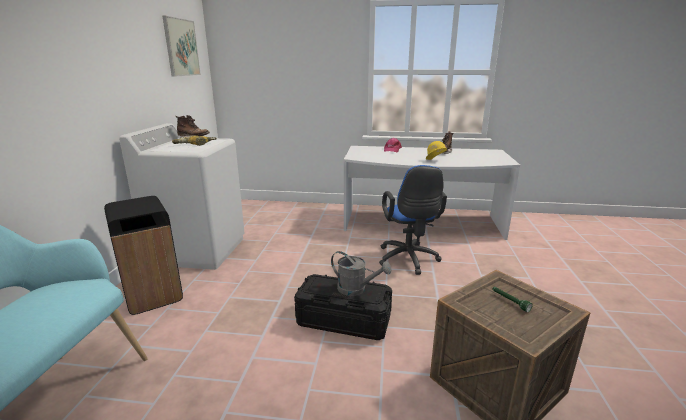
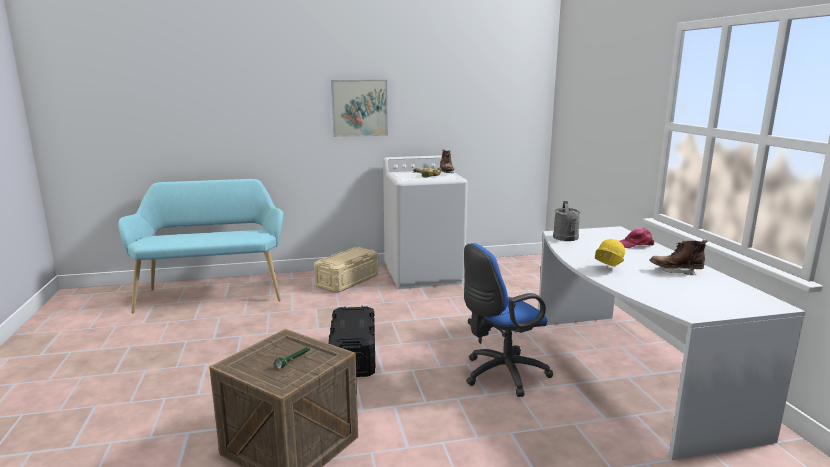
camera: 70 degrees right, 5 degrees down
black trash can [104,196,183,315] -> beige storage box [315,247,378,293]
picture [162,16,201,77] -> picture moved to [331,80,388,137]
grey watering can [331,251,392,296] -> grey watering can moved to [553,201,580,241]

